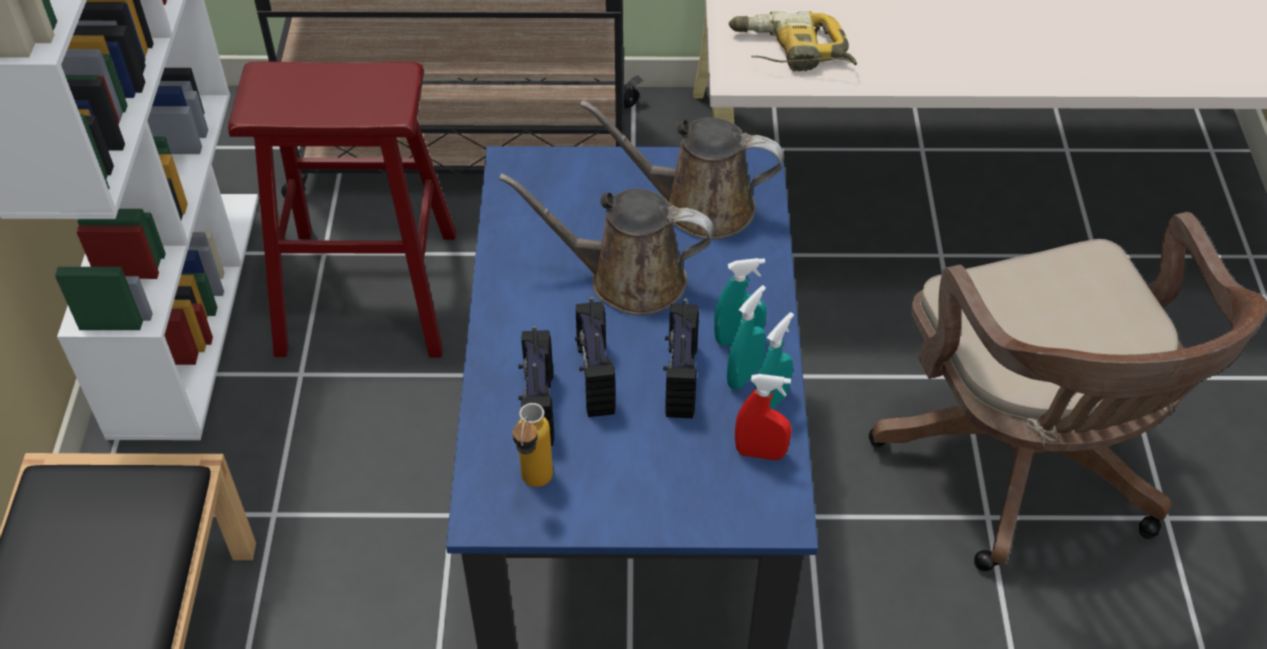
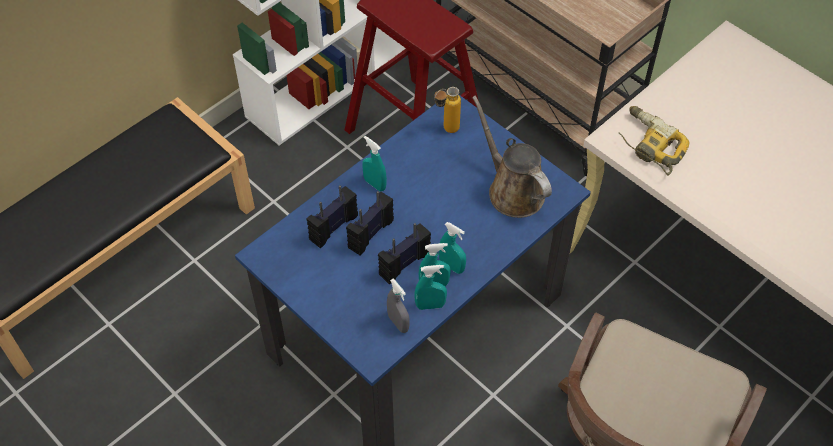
camera: 45 degrees right, 5 degrees up
brown watering can [499,173,714,315] -> none
bottle [513,403,553,487] -> bottle moved to [434,87,461,133]
red spray bottle [735,374,791,460] -> grey spray bottle [387,279,410,333]
none -> turquoise spray bottle [362,136,387,191]

